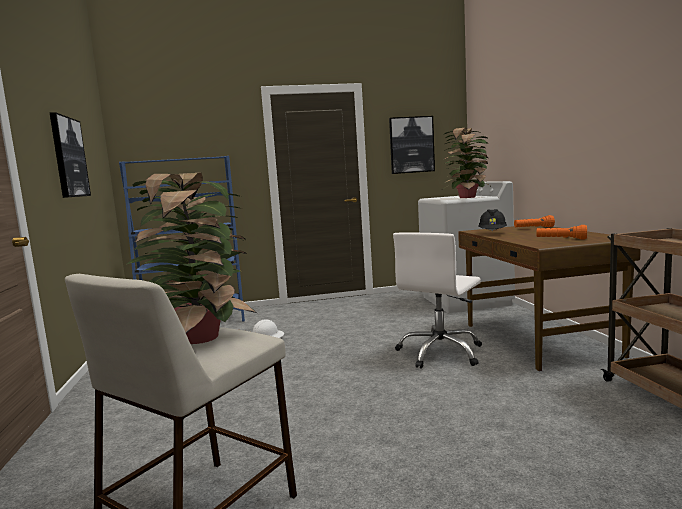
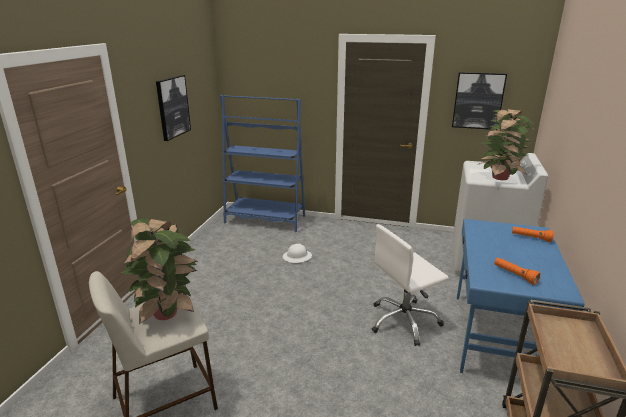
camera: 25 degrees right, 15 degrees up
brown desk [458,225,641,371] -> blue desk [457,219,584,373]
black hard hat [478,209,507,231] -> none

